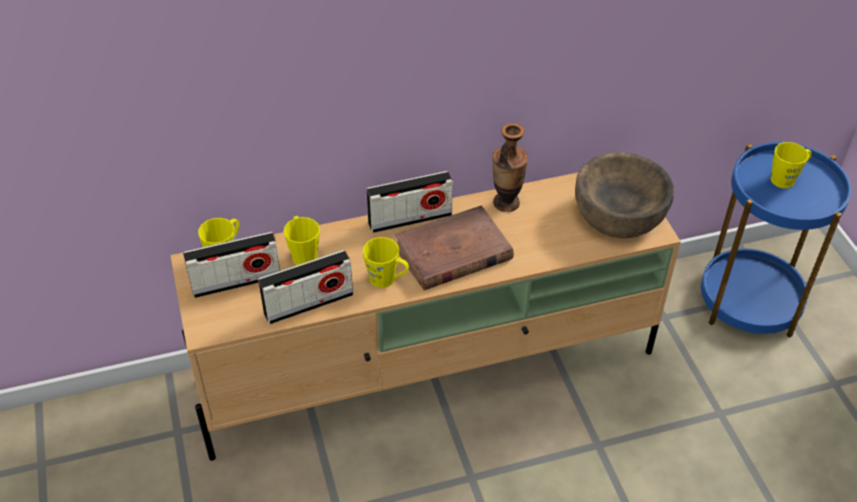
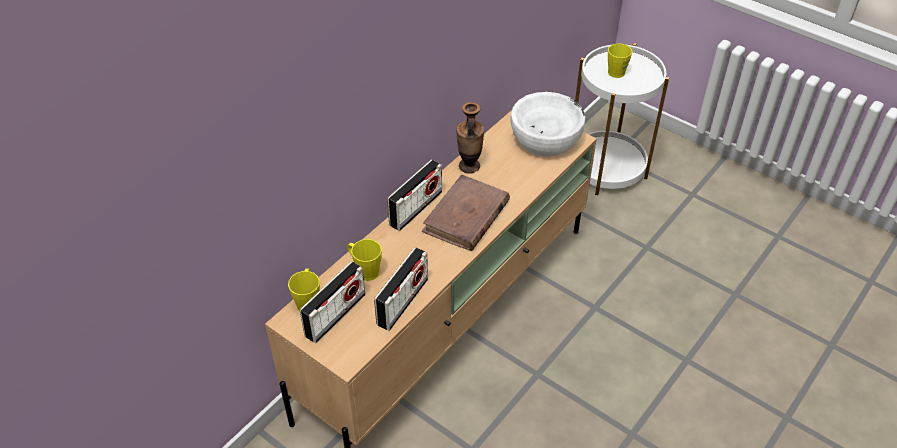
camera: 35 degrees left, 0 degrees up
yellow mug [363,237,409,288] -> none
brown bowl [575,152,674,239] -> white bowl [510,92,586,157]
blue side table [701,142,851,338] -> white side table [575,43,669,195]

